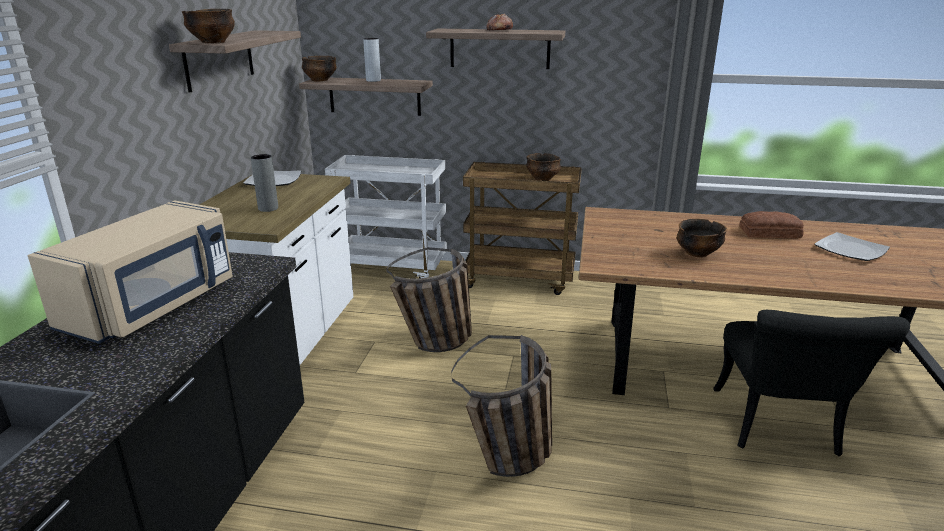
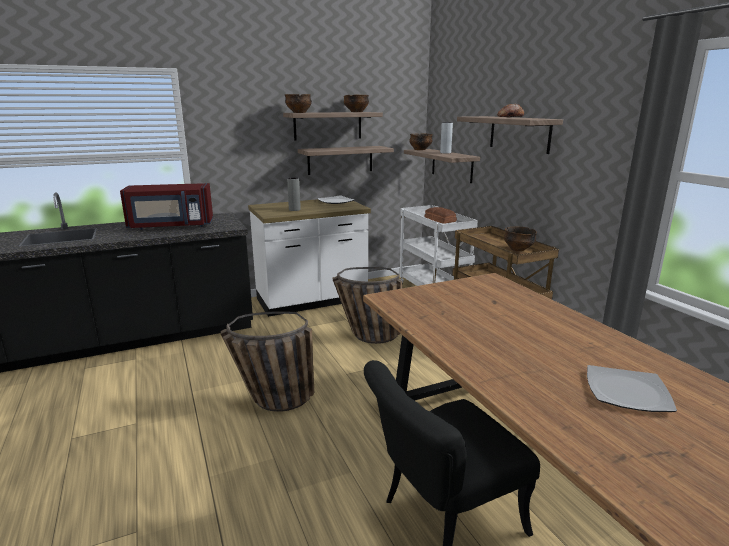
camera: 55 degrees right, 5 degrees down
beige microwave [28,200,233,344] -> red microwave [120,183,213,230]
bowl [677,219,727,257] -> bowl moved to [344,95,369,112]
bread [739,211,804,238] -> bread moved to [424,207,457,224]
none -> shelf [298,146,394,175]

